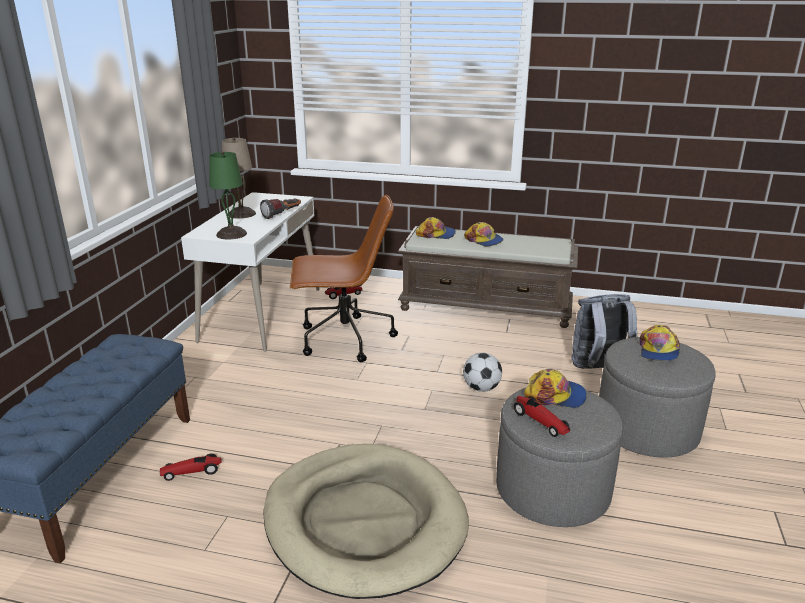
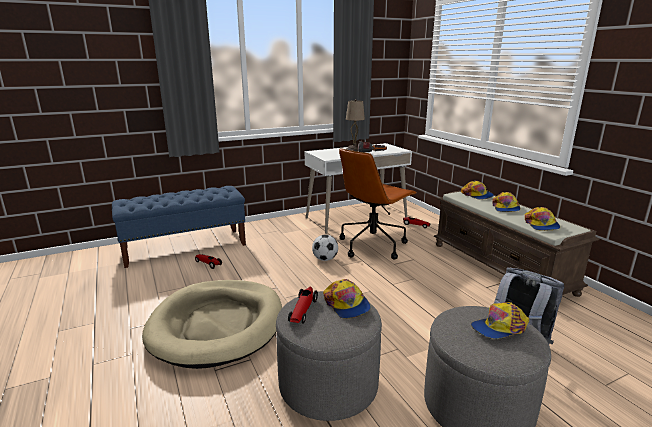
camera: 50 degrees right, 5 degrees down
green table lamp [209,152,247,240] -> none
brown office chair [290,194,398,362] -> brown office chair turned 90 degrees clockwise [339,148,416,260]
football [463,353,502,392] -> football moved to [312,235,338,261]
none -> cap [525,207,560,231]

